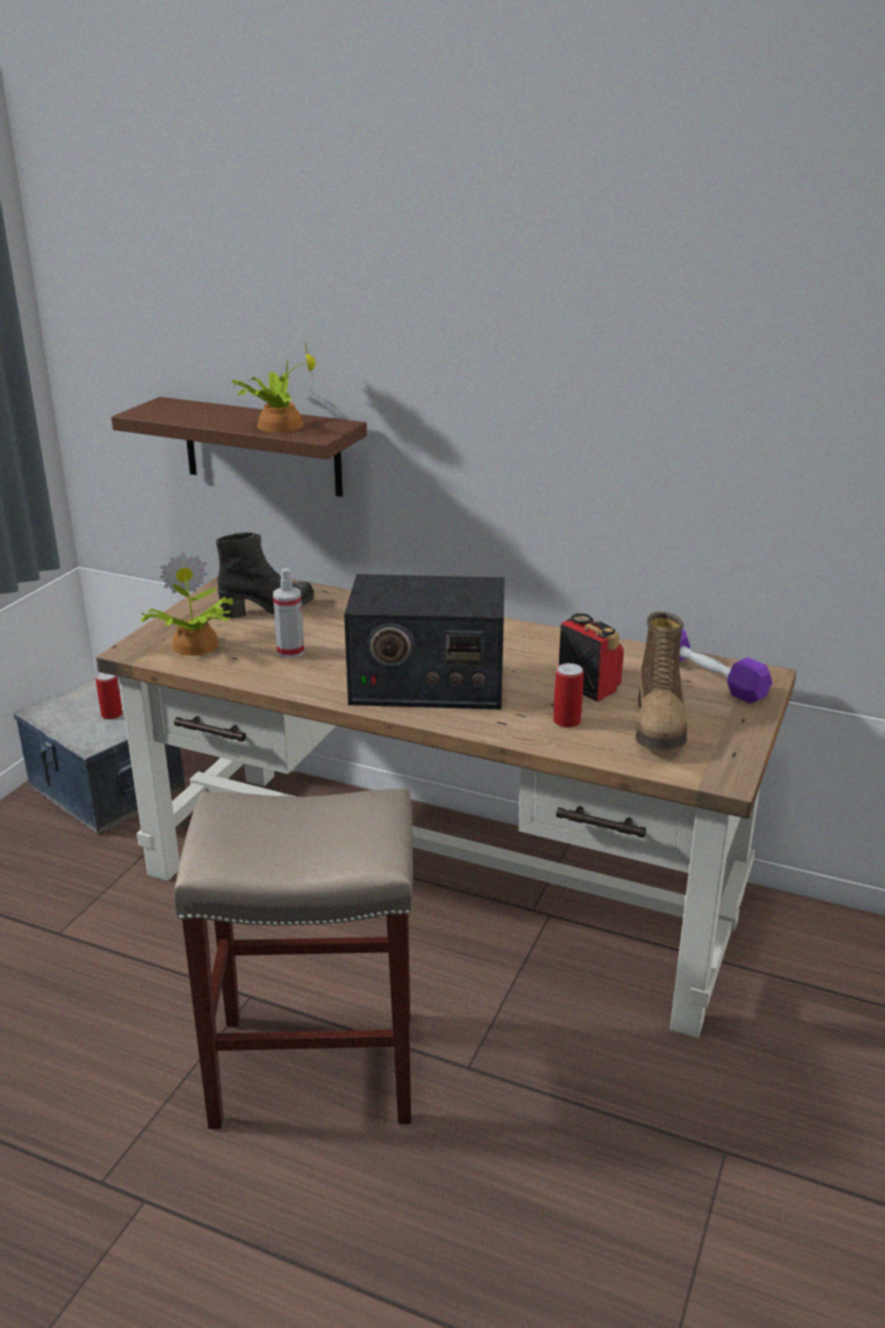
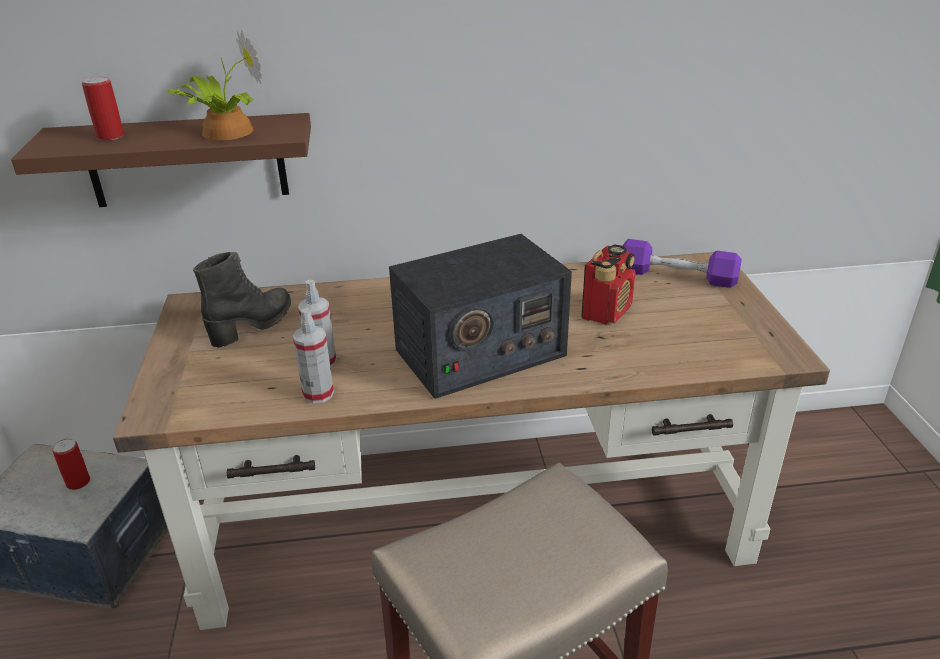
camera: 30 degrees left, 5 degrees up
potted plant [141,553,233,656] -> none
can [553,663,584,728] -> can moved to [82,76,124,141]
radio [559,613,624,702] -> radio turned 105 degrees clockwise [581,245,636,325]
boot [635,611,687,751] -> none
none -> spray bottle [293,308,334,404]

